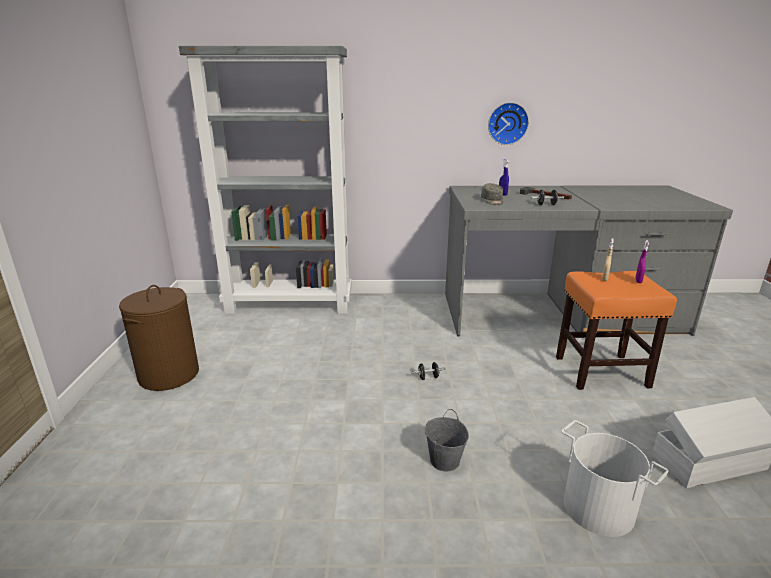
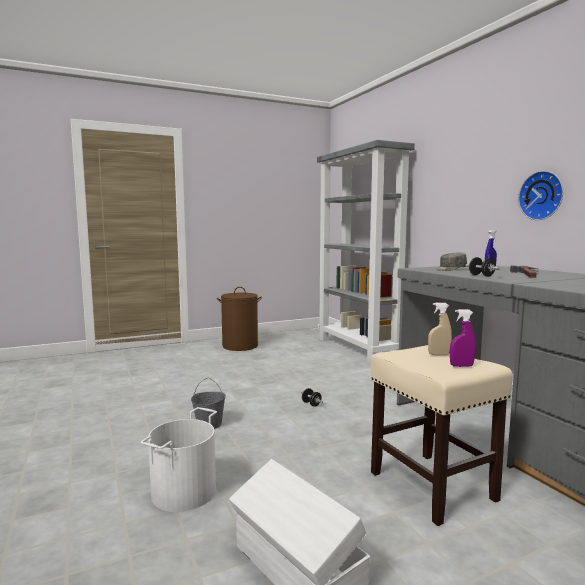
camera: 65 degrees right, 15 degrees down
orange stool [556,271,677,390] -> beige stool [371,345,513,526]

